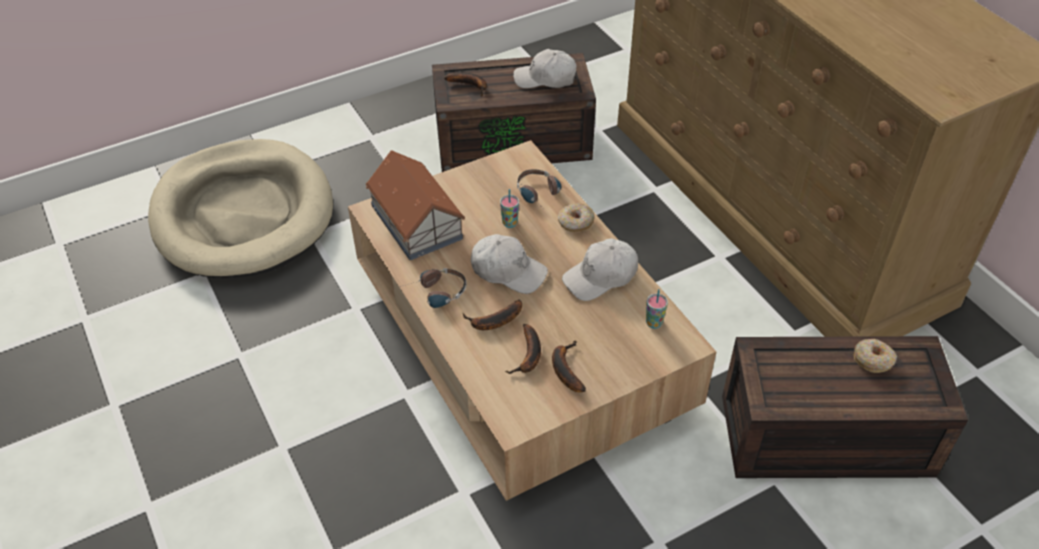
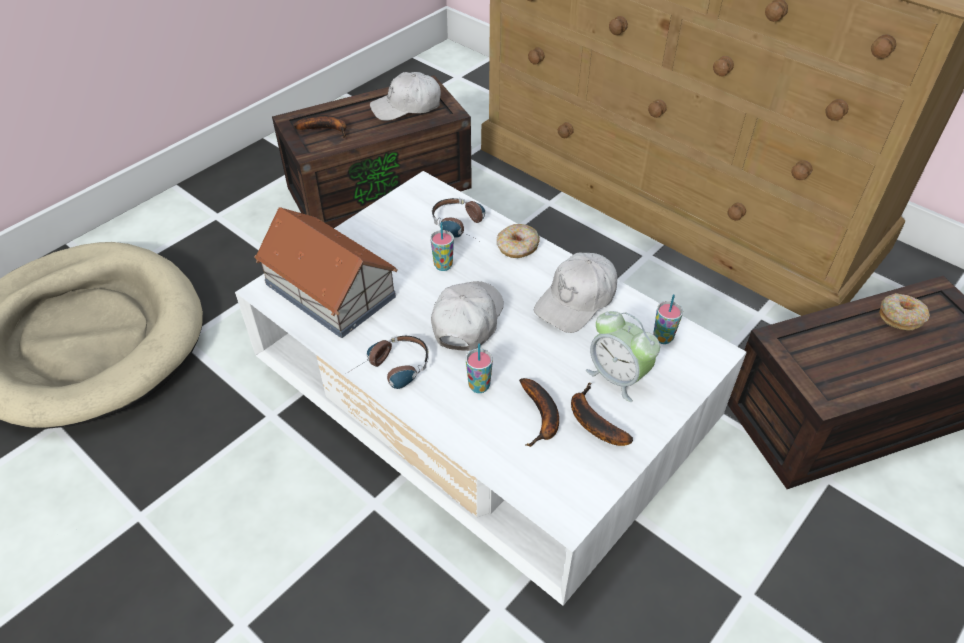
camera: 20 degrees left, 0 degrees up
brown coffee table [348,140,716,501] -> white coffee table [235,171,747,606]
banana [463,300,522,330] -> cup [466,343,493,393]
white cap [471,234,548,294] -> white cap turned 75 degrees counterclockwise [431,281,504,351]
none -> alarm clock [586,311,660,402]

